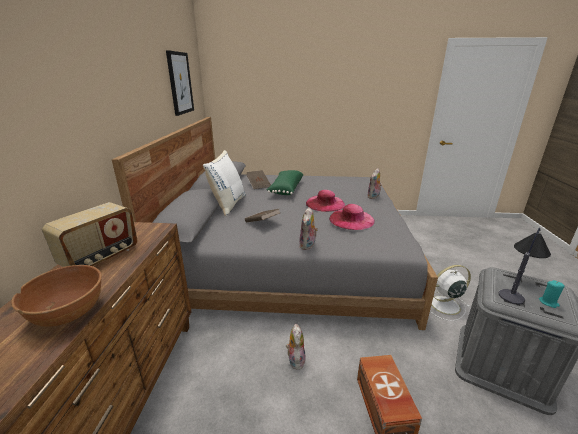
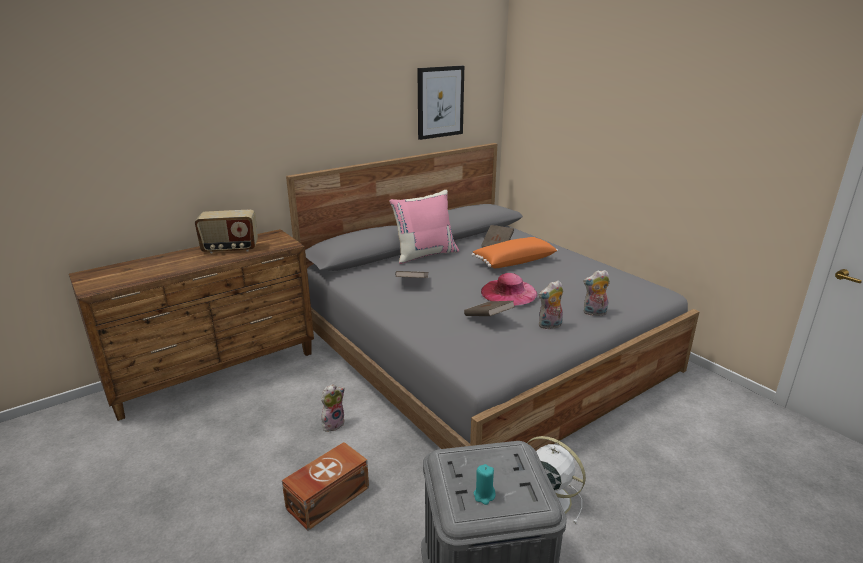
camera: 50 degrees right, 0 degrees up
brown bowl [11,265,102,327] -> none
white pillow [203,150,246,216] -> pink pillow [389,190,459,264]
green pillow [267,170,304,195] -> orange pillow [472,237,558,268]
plush toy [299,207,318,250] -> plush toy moved to [539,280,563,329]
pink hat [329,204,375,230] -> brown book [464,301,514,316]
table lamp [499,228,551,304] -> none

